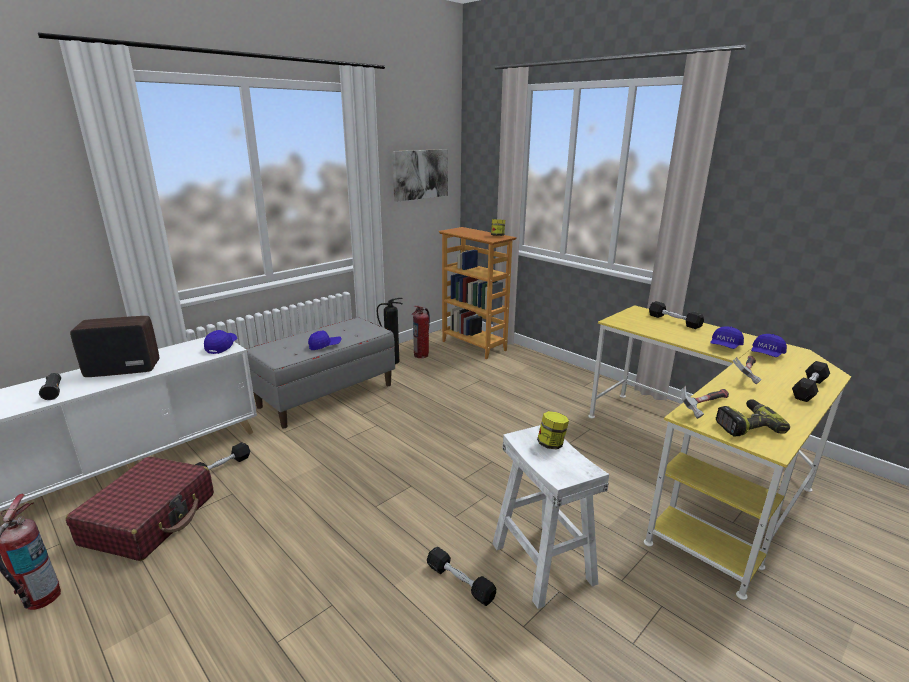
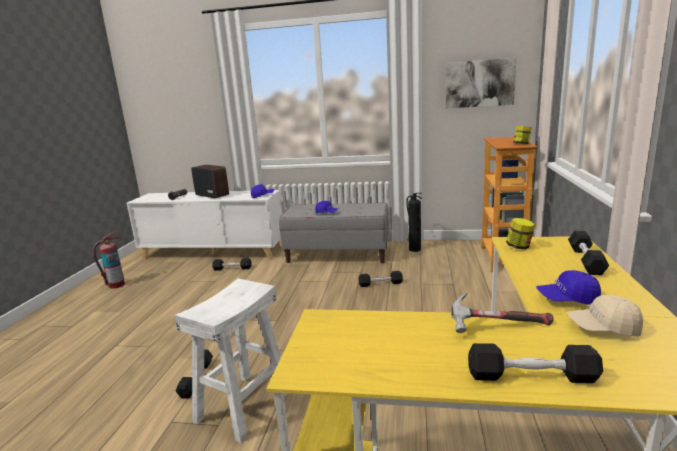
camera: 55 degrees right, 5 degrees down
red suitcase [66,456,214,561] -> none
fire extinguisher [412,306,430,358] -> none
jar [537,411,569,450] -> jar moved to [506,218,535,250]
hammer [681,386,729,419] -> none
power drill [716,399,790,436] -> none
blue cap [751,334,787,357] -> beige cap [567,295,643,337]
none -> black dumbbell [359,271,403,287]

